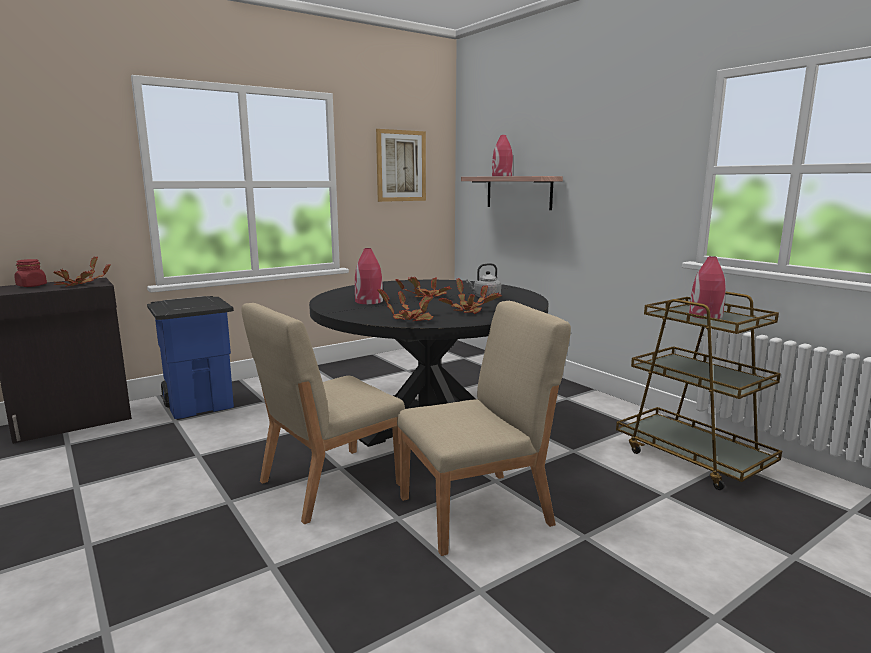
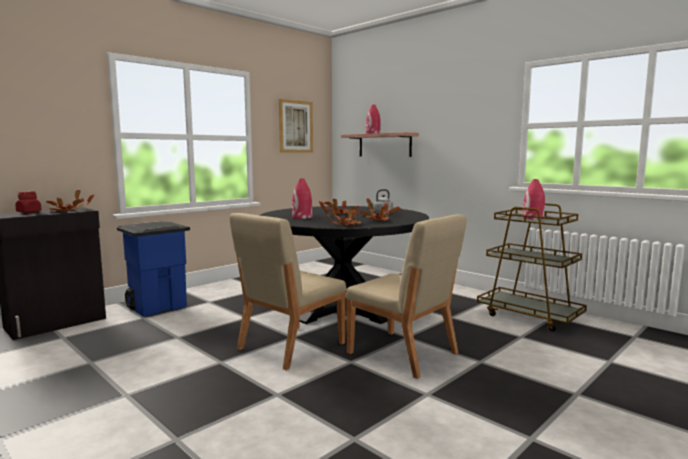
camera: 10 degrees left, 5 degrees down
beige chair [397,301,571,556] -> beige chair turned 75 degrees clockwise [345,214,467,379]

